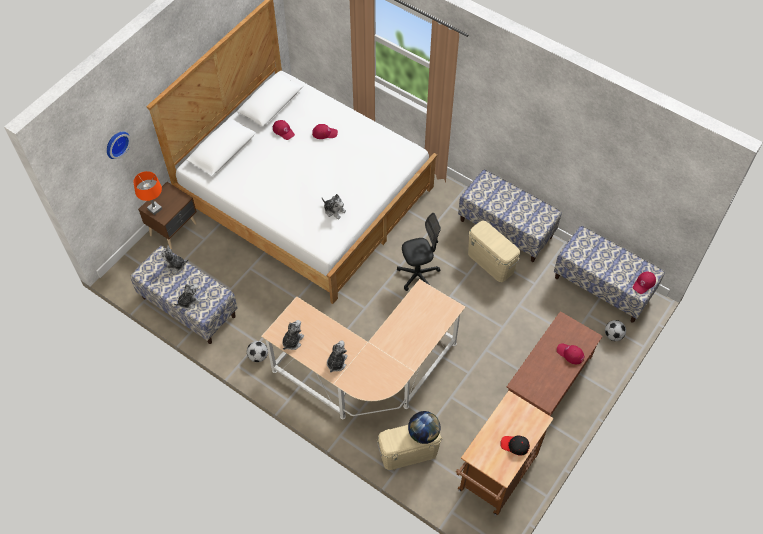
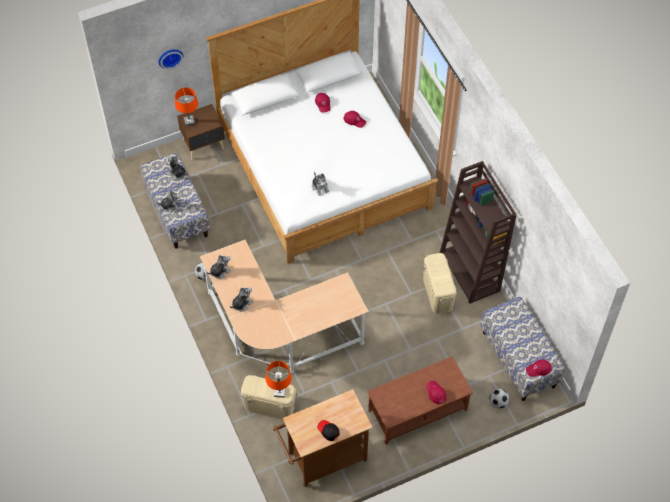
camera: 30 degrees right, 0 degrees up
black office chair [397,213,441,291] -> none
globe [408,411,441,444] -> orange table lamp [265,361,292,398]
bench [458,169,562,262] -> brown bookcase [440,161,517,304]

